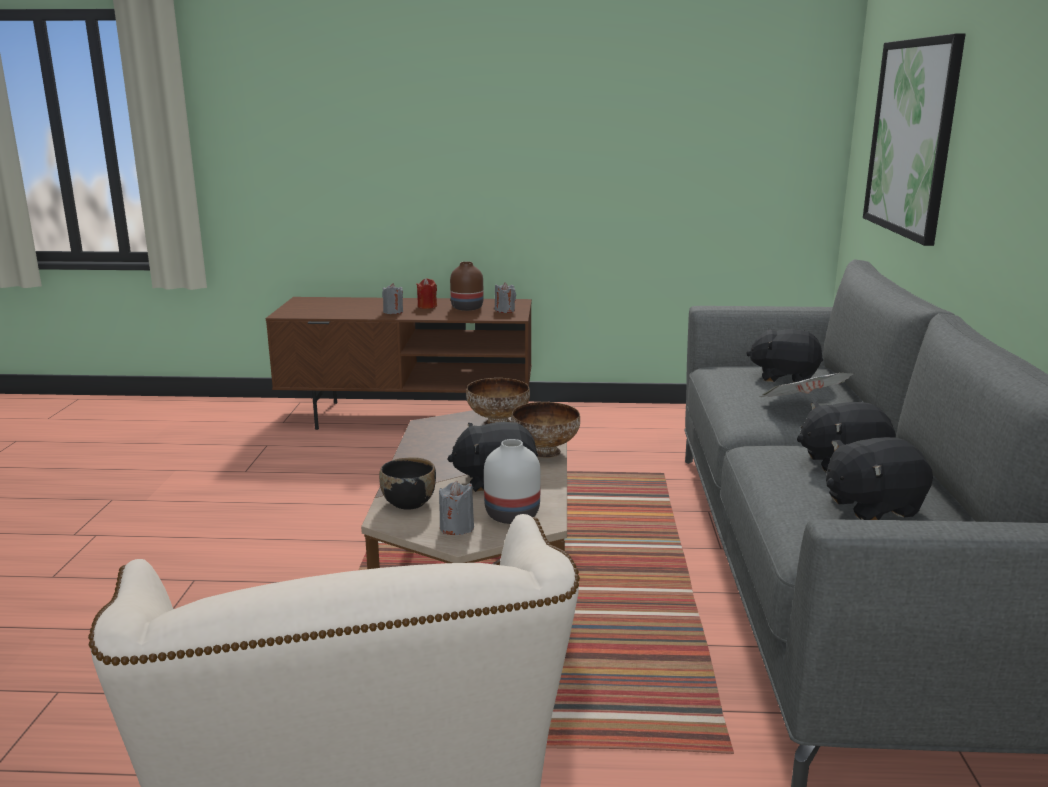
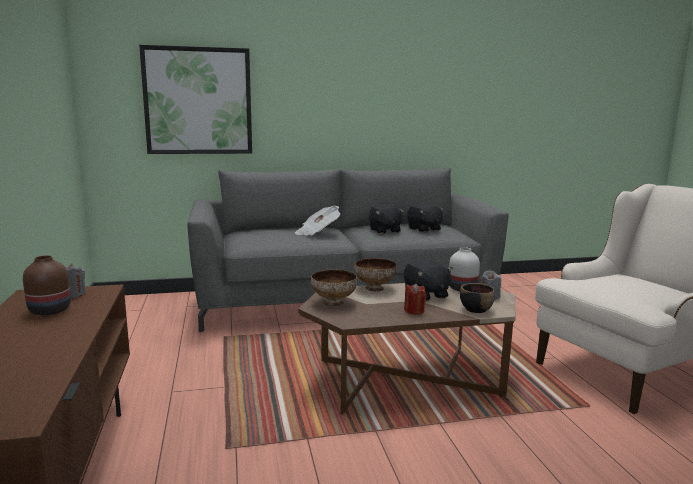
camera: 105 degrees left, 5 degrees down
grey candle [382,283,403,314] -> none
red candle [416,278,437,309] -> red candle moved to [404,283,426,314]
black plush toy [746,329,823,383] -> none

